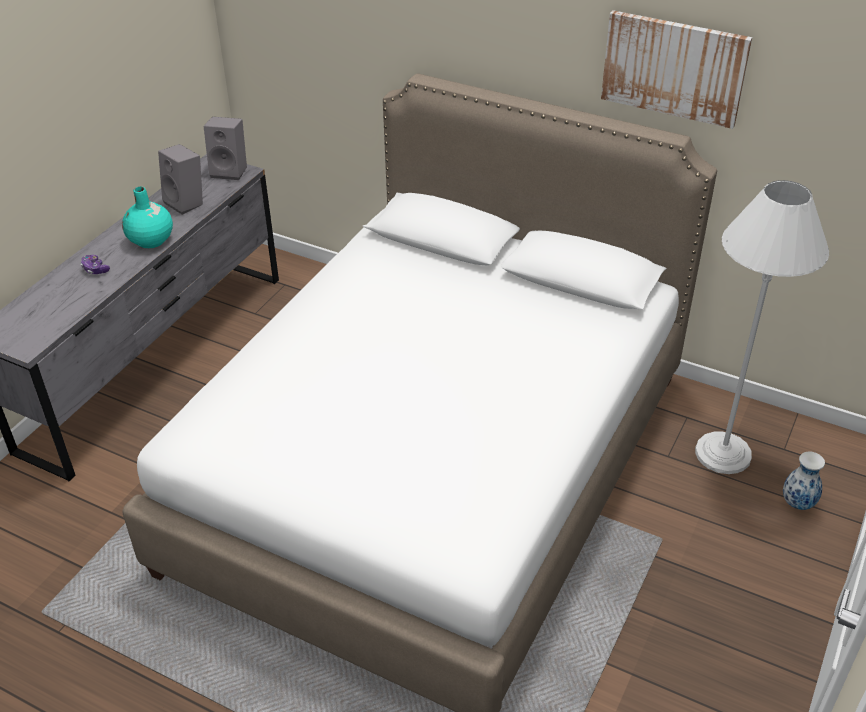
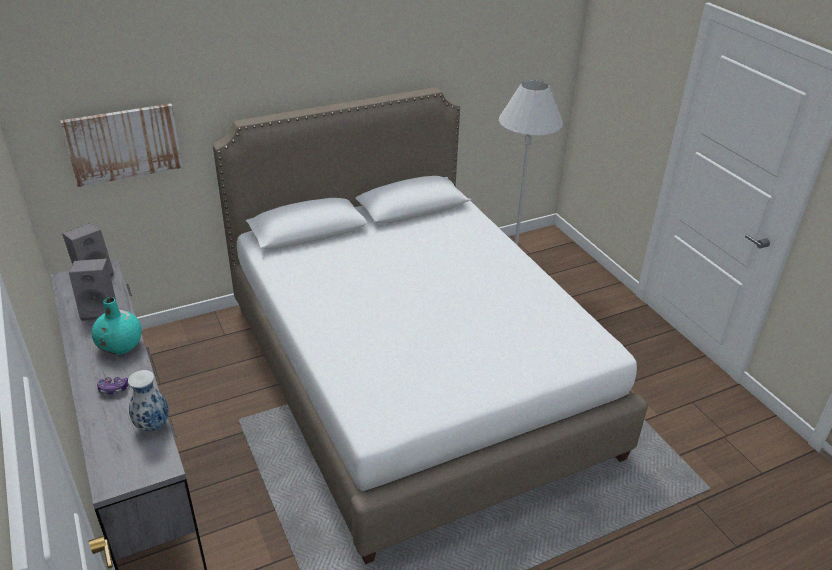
camera: 55 degrees left, 5 degrees down
picture [601,10,752,129] -> picture moved to [60,103,183,187]
vase [783,452,825,510] -> vase moved to [128,370,169,431]

